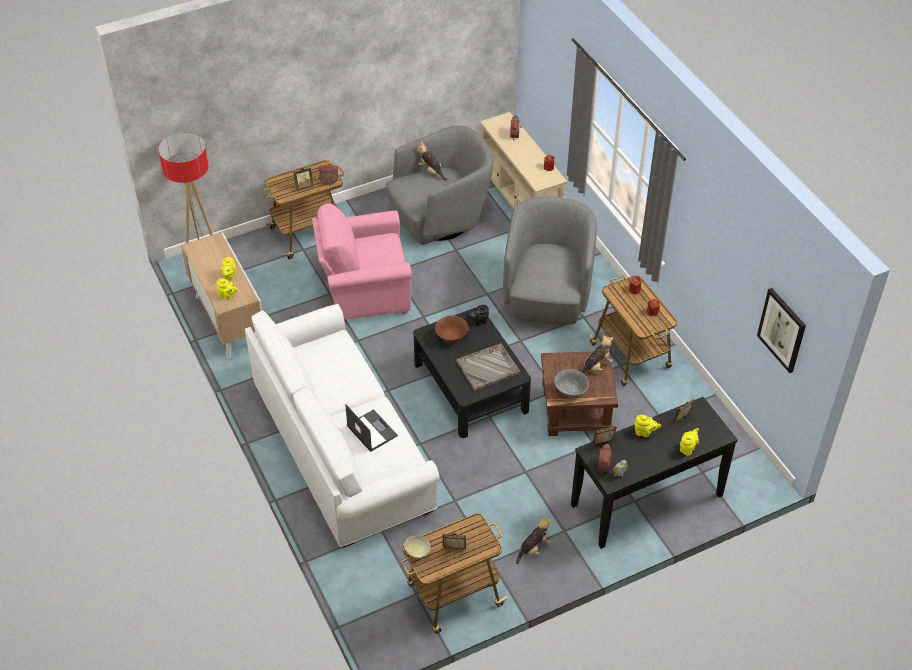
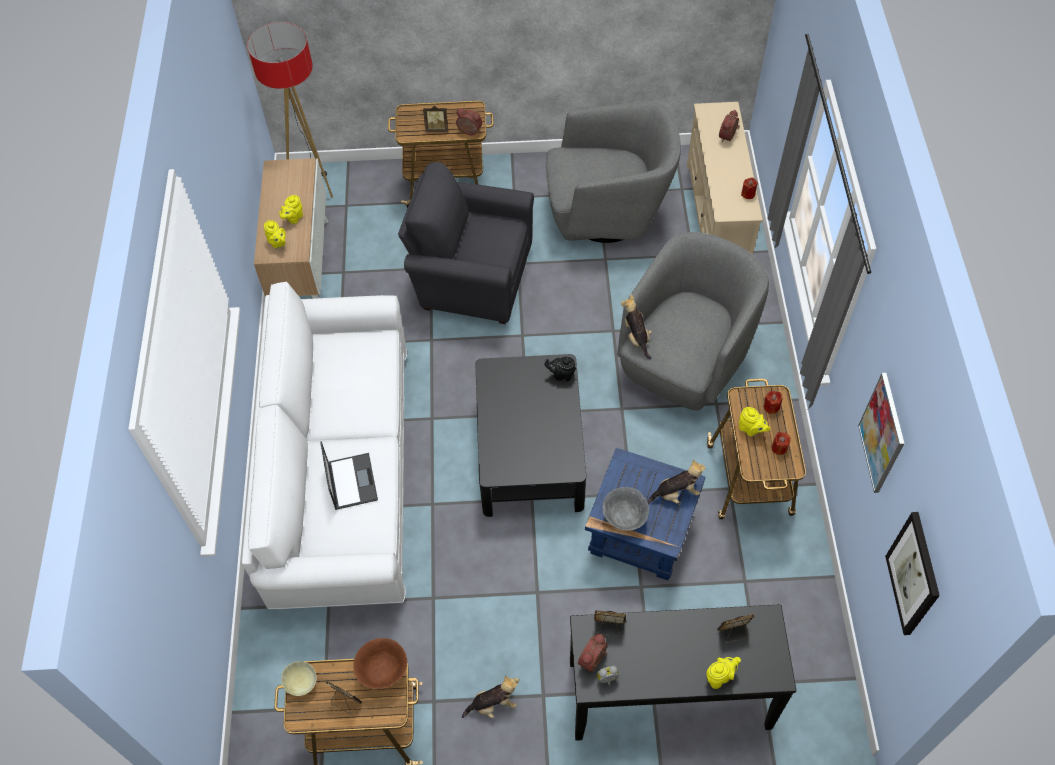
camera: 25 degrees right, 10 degrees up
pink armchair [312,203,412,322] -> grey armchair [398,162,534,324]
plush toy [417,141,447,181] -> plush toy moved to [621,294,652,360]
brown bowl [435,315,468,343] -> brown bowl moved to [353,638,407,689]
grey tray [456,343,520,391] -> none
brown side table [541,351,618,436] -> blue side table [585,448,705,580]
yellow teapot [634,415,661,437] -> yellow teapot moved to [739,407,770,437]
none -> picture [858,373,905,493]

